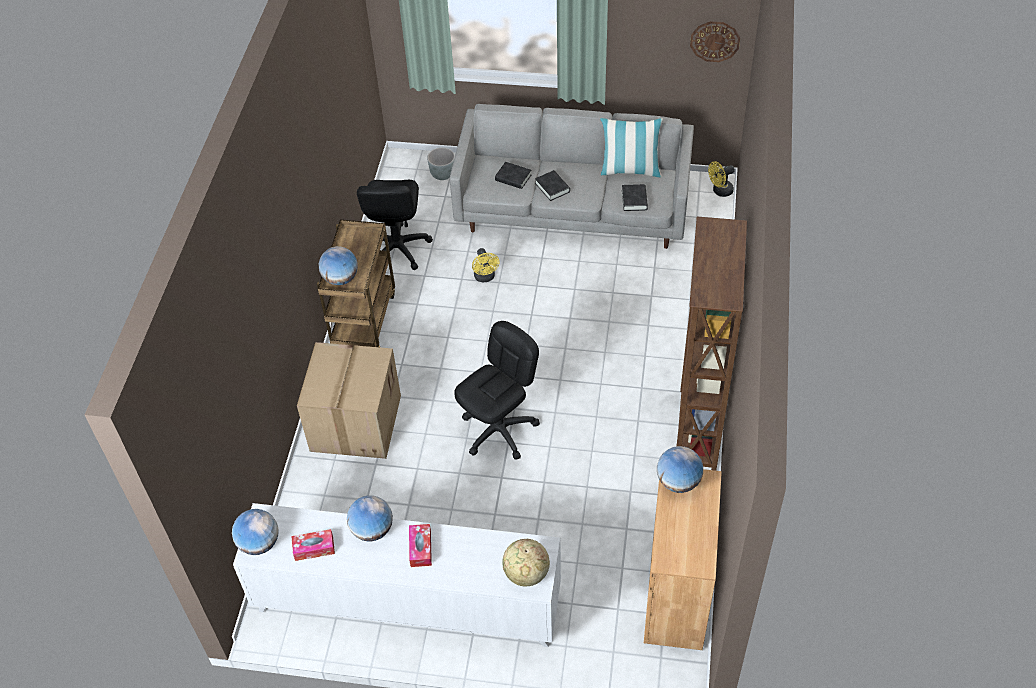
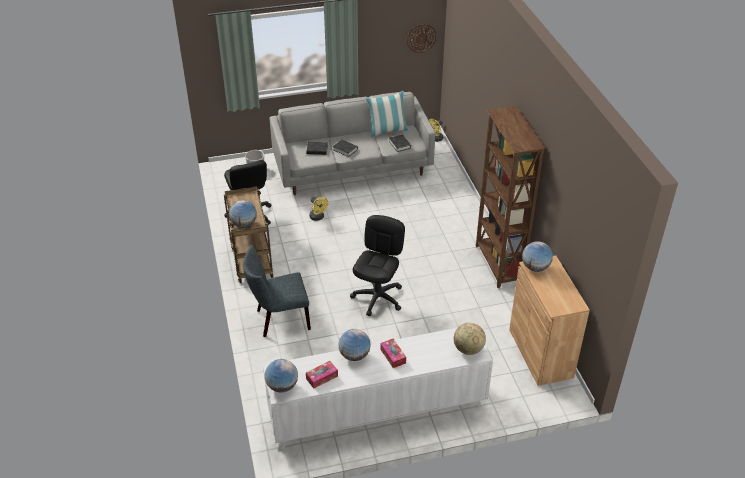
camera: 25 degrees left, 10 degrees down
cardboard box [297,342,401,459] -> grey chair [243,245,311,337]

